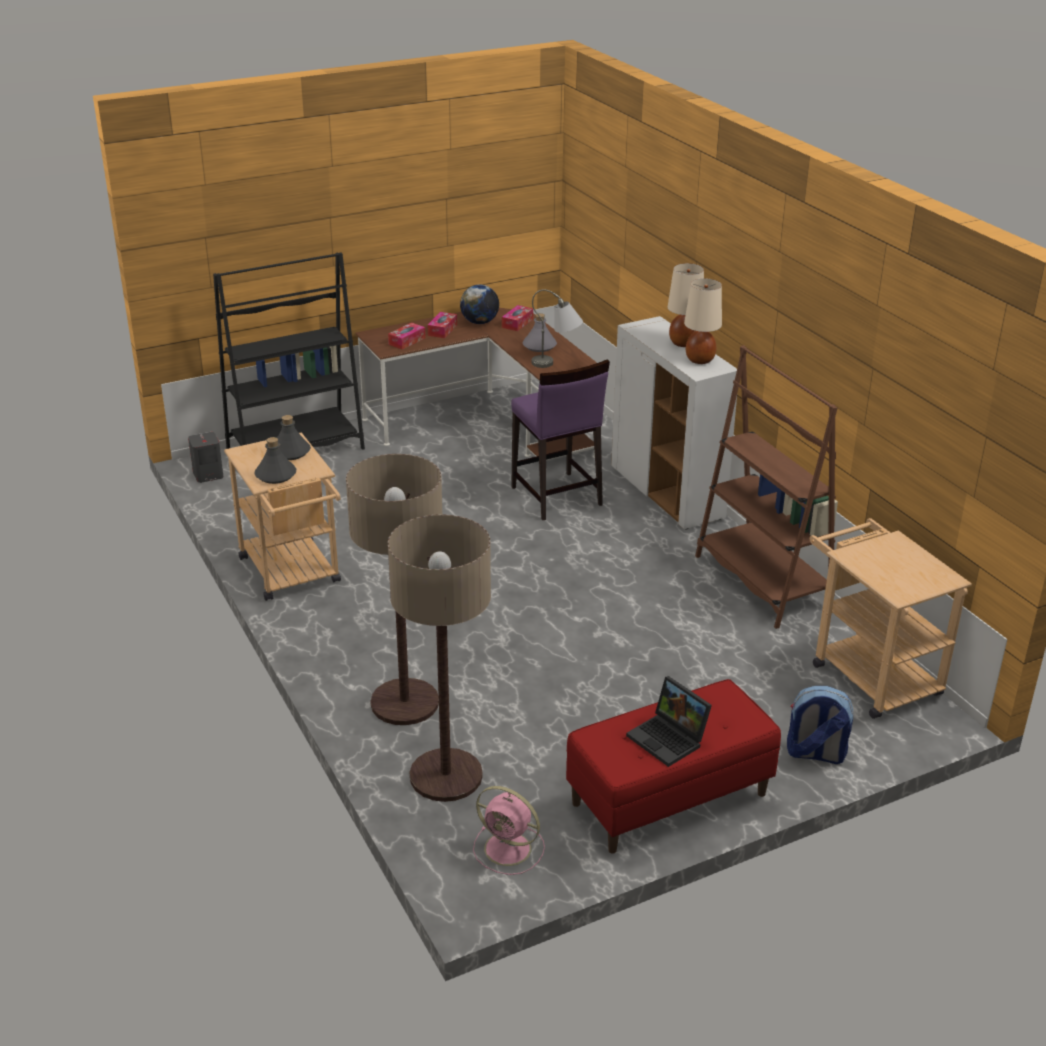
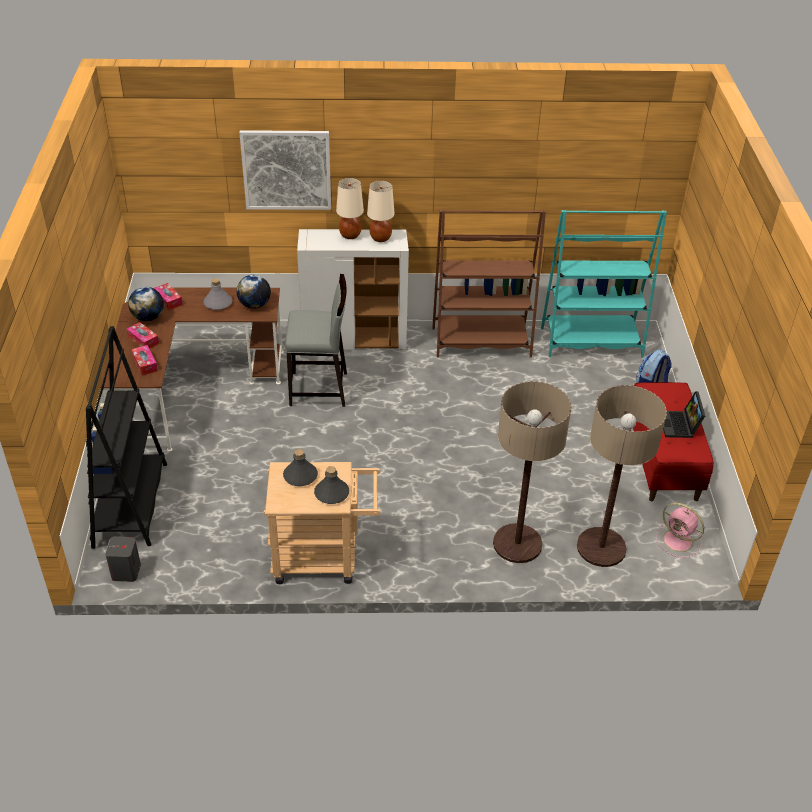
camera: 65 degrees left, 10 degrees up
pink fan [473,786,545,875] -> pink fan turned 75 degrees clockwise [656,503,704,558]
purple stool [511,359,610,520] -> grey stool [285,274,347,407]
grey table lamp [532,289,583,368] -> globe [236,274,271,309]
laptop [626,676,712,767] -> laptop turned 105 degrees clockwise [663,391,705,438]
beige cart [810,518,972,719] -> turquoise bookcase [541,210,667,357]
none -> picture [239,130,331,210]

